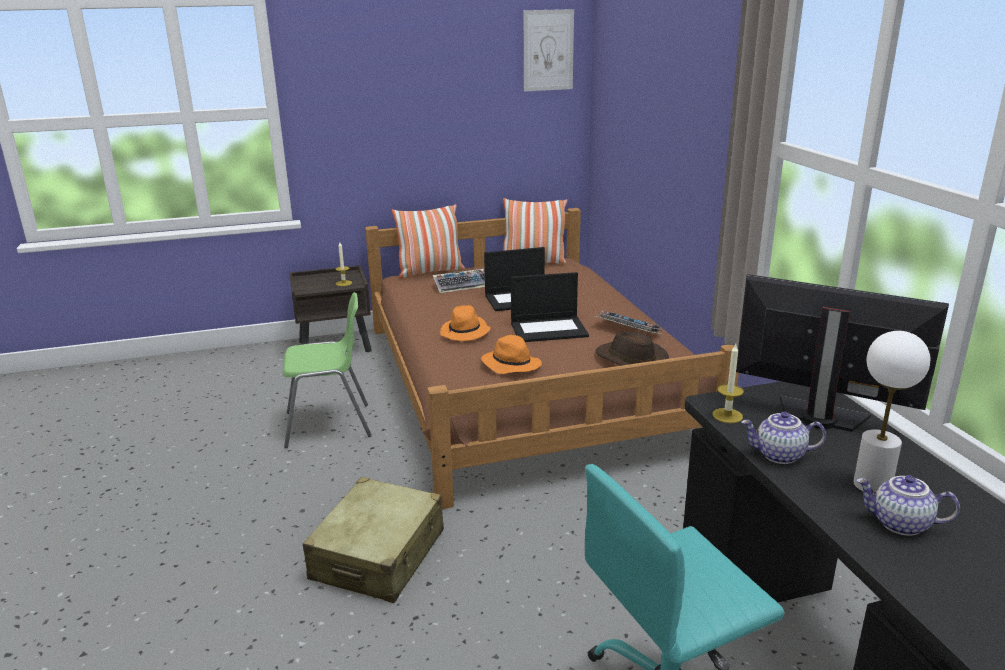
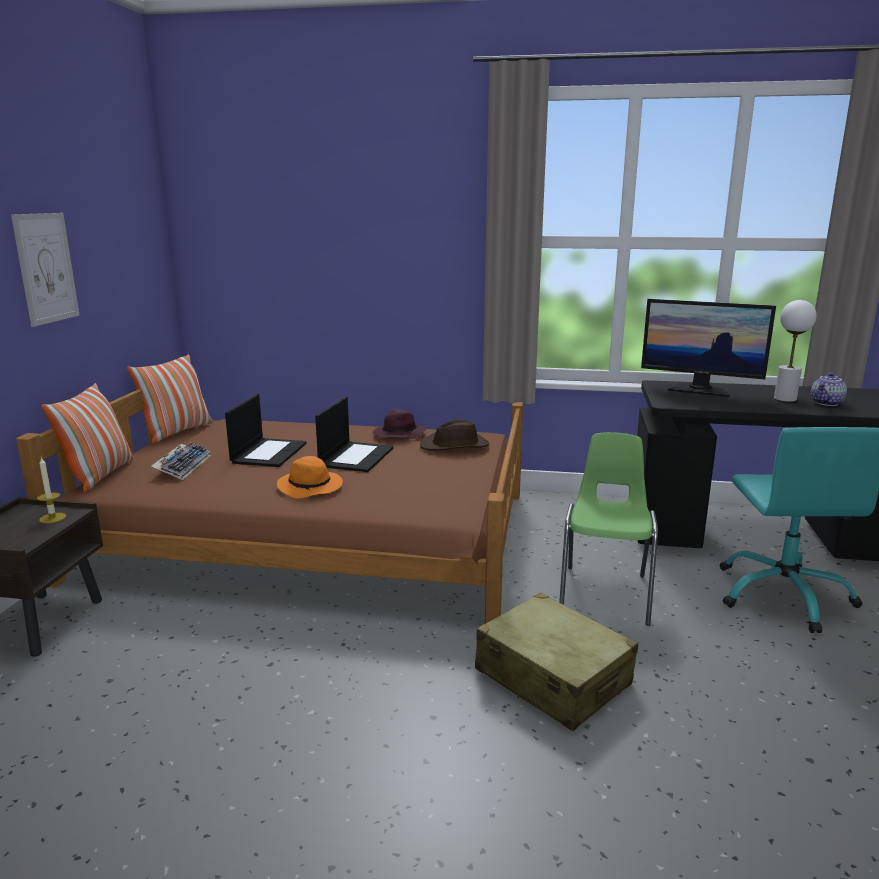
camera: 65 degrees left, 5 degrees down
green chair [283,293,372,448] -> green chair moved to [559,432,658,626]
orange hat [481,335,542,374] -> none
picture [524,9,574,91] -> picture moved to [11,213,80,327]
keyboard [595,311,664,334] -> purple hat [373,409,426,439]
candle [713,344,744,423] -> none
monitor [736,274,949,432] -> monitor turned 120 degrees counterclockwise [641,299,776,397]
teapot [741,411,826,464] -> none

